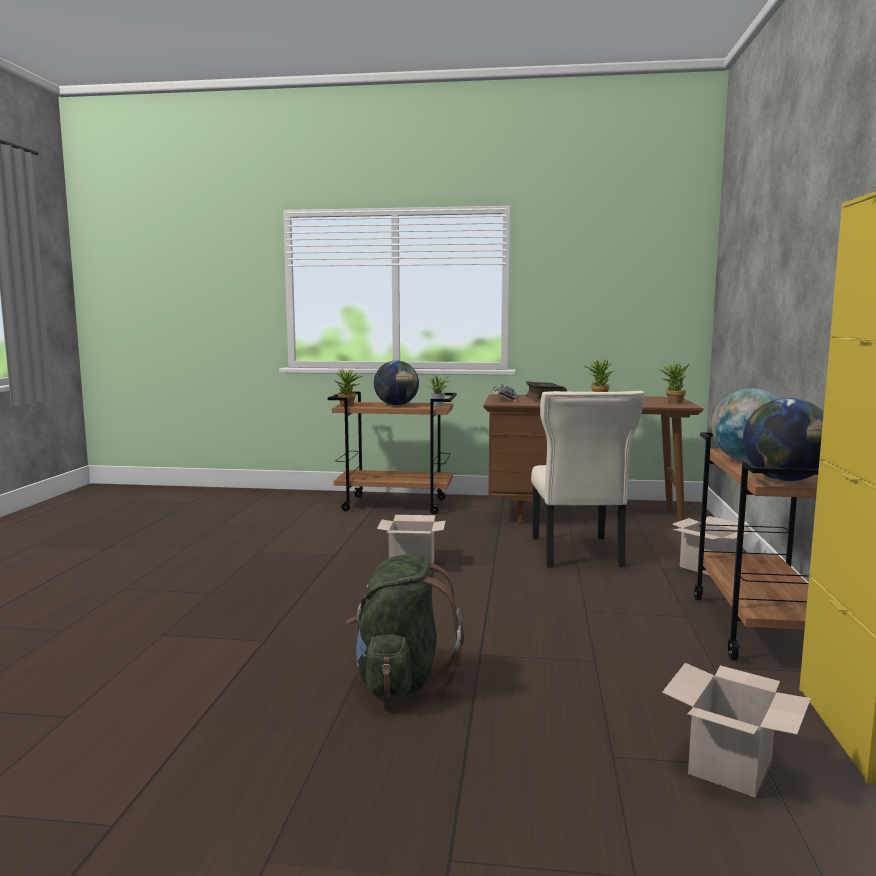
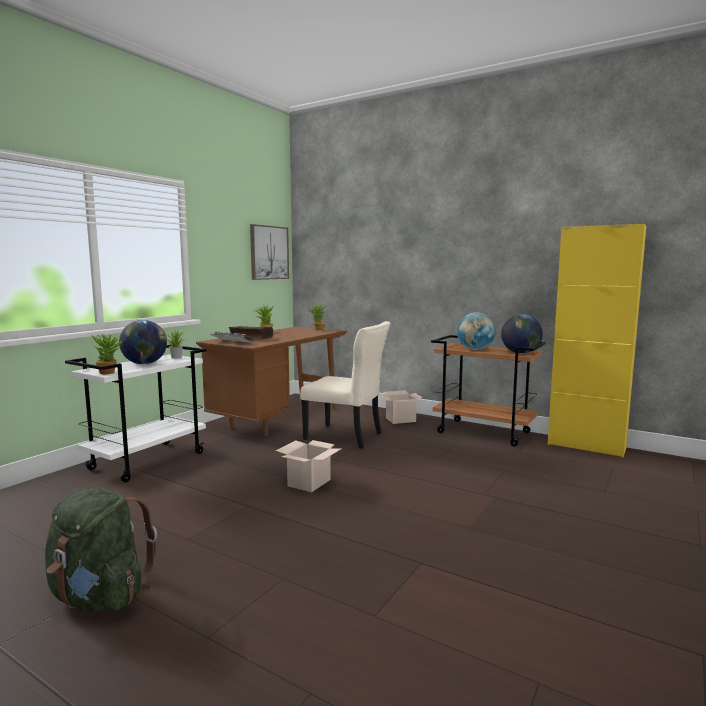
camera: 65 degrees left, 0 degrees up
brown cart [328,392,457,514] -> white cart [65,345,206,483]
green backpack [346,554,464,697] -> green backpack moved to [45,487,157,612]
cardboard box [662,663,811,797] -> none
none -> picture [250,224,289,280]

